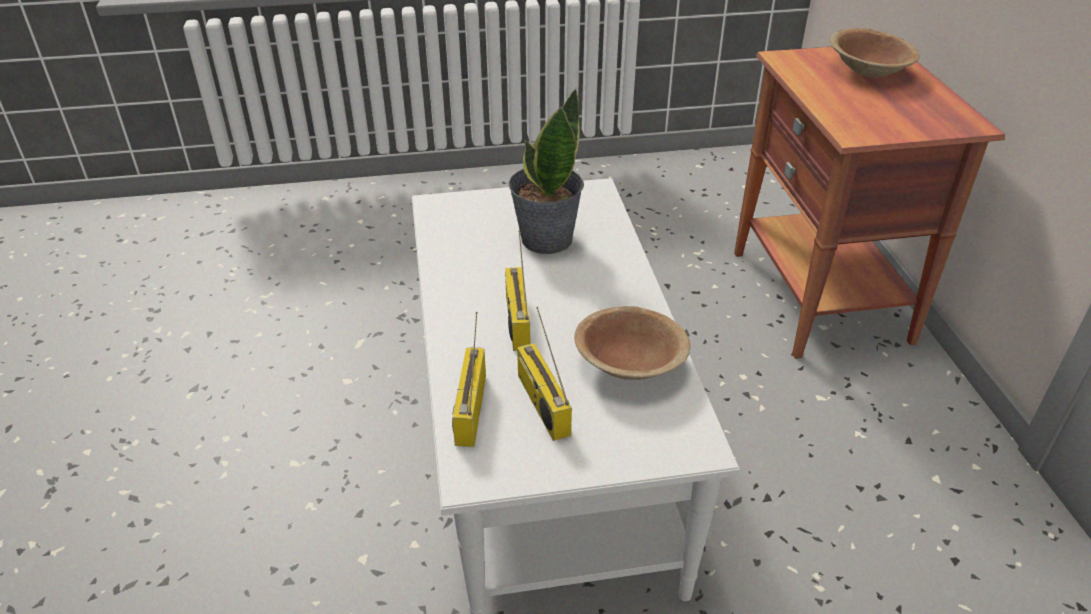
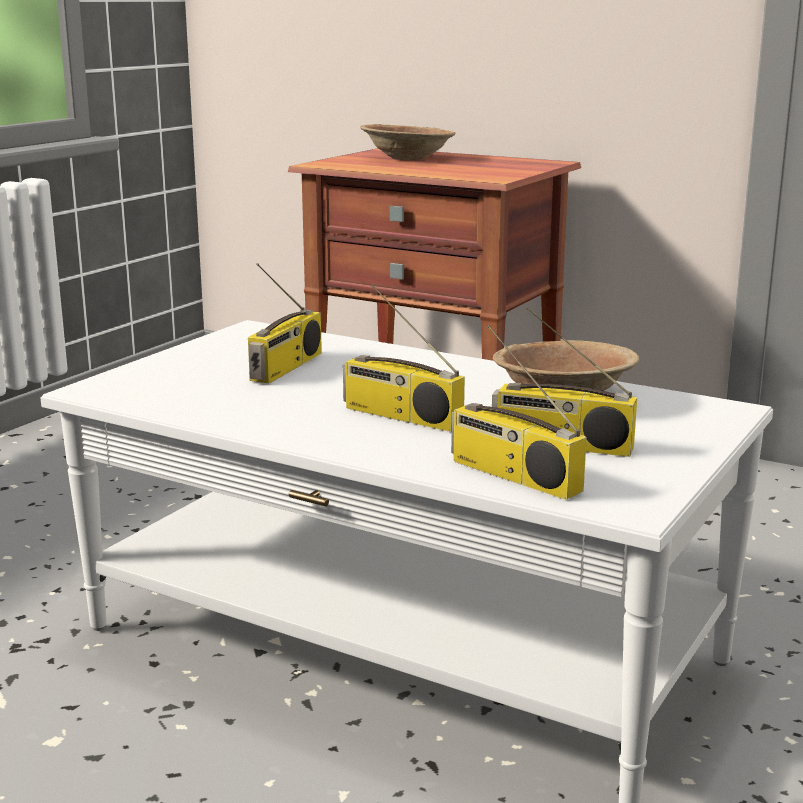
camera: 50 degrees left, 20 degrees down
potted plant [508,88,584,254] -> radio [248,263,322,383]

